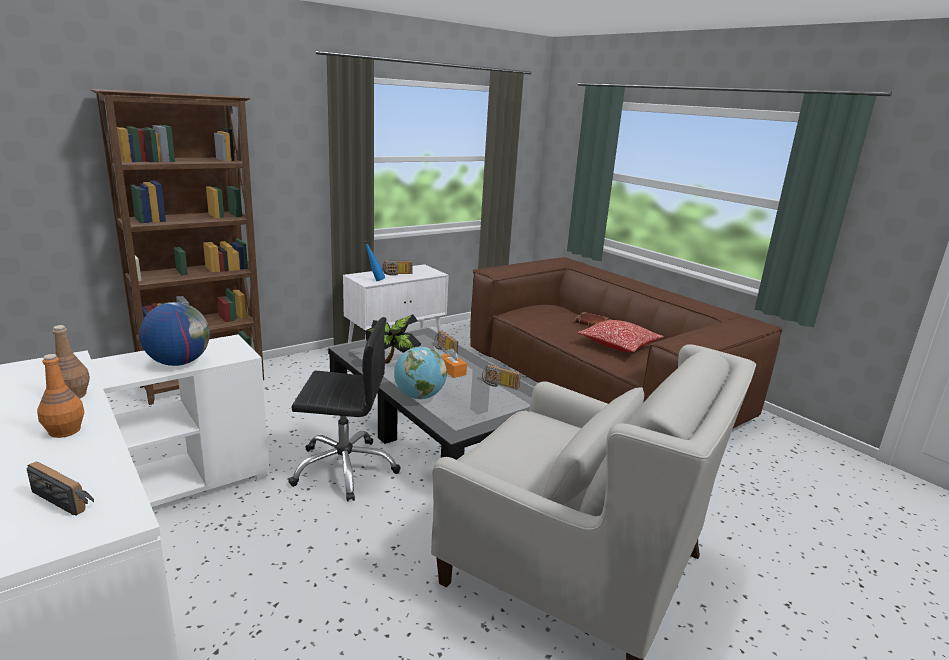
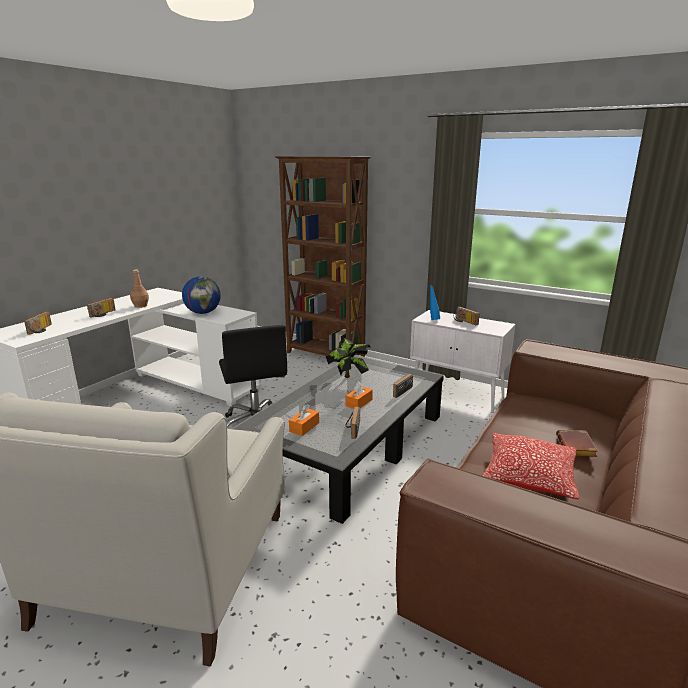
camera: 70 degrees right, 0 degrees up
orange bottle [37,354,84,438] -> radio [87,298,116,318]
globe [394,347,447,399] -> none
none -> orange tissue box [289,404,319,436]

